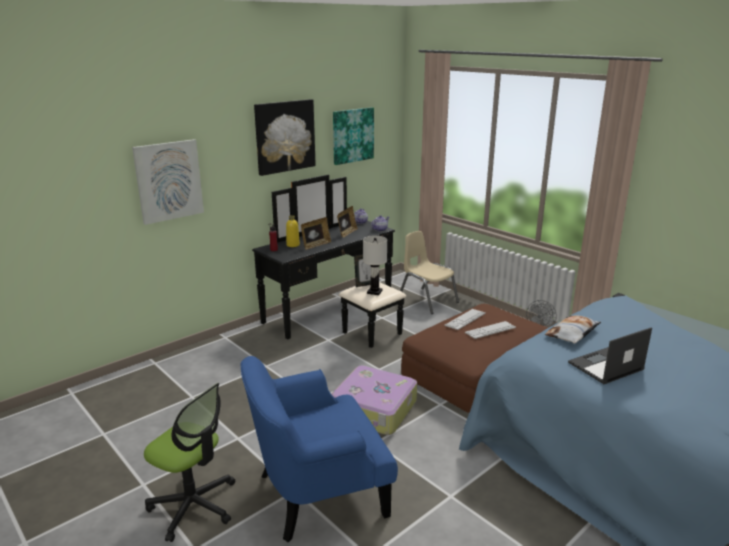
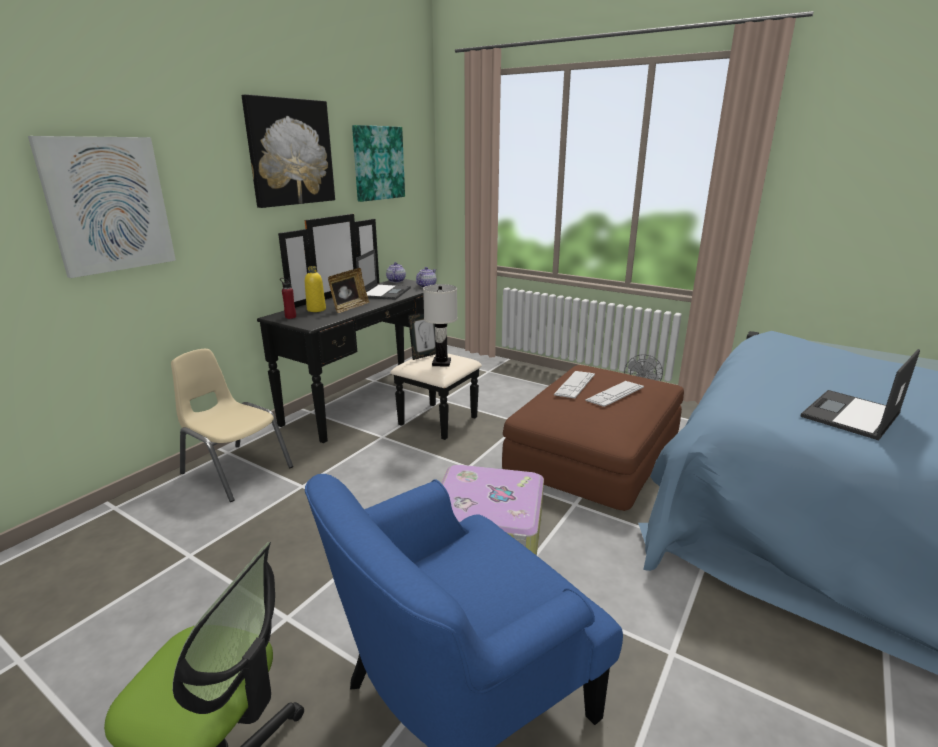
camera: 15 degrees left, 0 degrees up
picture frame [337,206,358,238] -> laptop [356,249,411,300]
beige chair [400,231,459,314] -> beige chair moved to [171,349,293,502]
pillow [544,315,601,344] -> none

